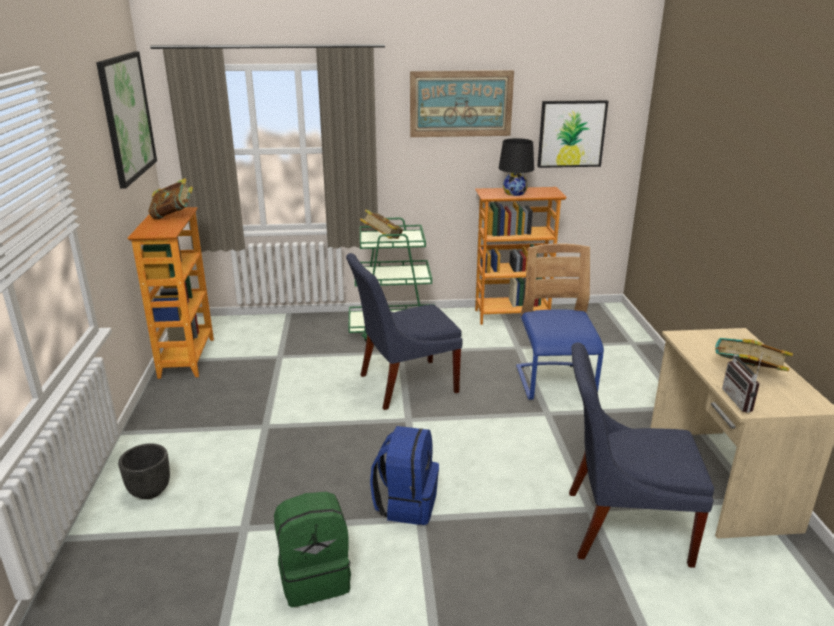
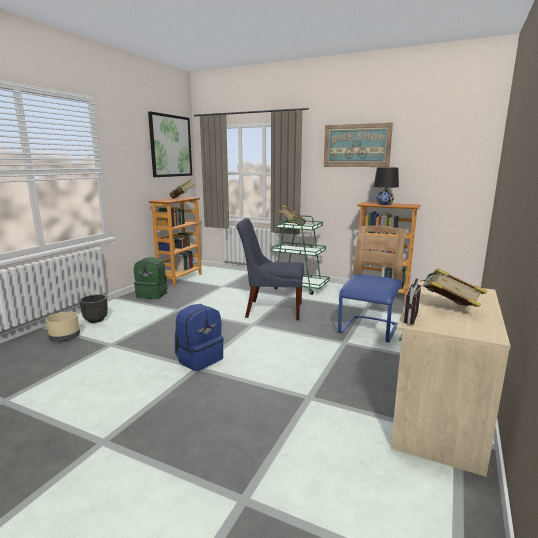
camera: 30 degrees right, 10 degrees down
green backpack [274,492,351,607] -> green backpack moved to [134,257,168,299]
picture [537,100,608,168] -> none
blue chair [569,342,714,568] -> none
none -> beige planter [46,312,80,342]

